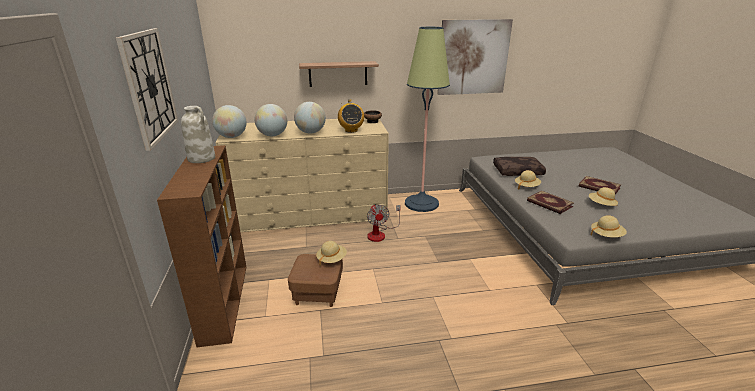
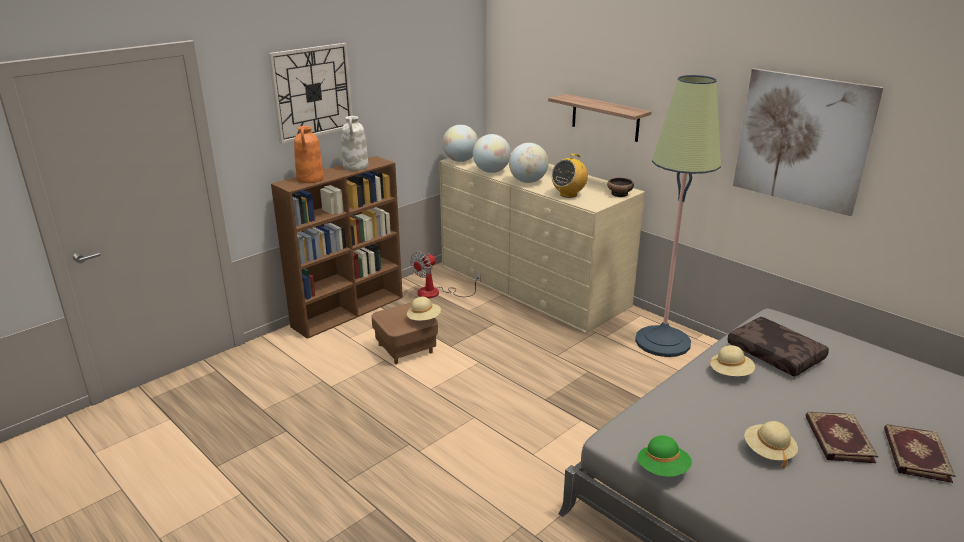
camera: 55 degrees right, 0 degrees up
fan [367,204,400,242] -> fan moved to [410,252,481,299]
book [527,190,574,214] -> book moved to [884,424,955,483]
beige hat [591,215,627,237] -> green hat [637,435,692,477]
none -> orange vase [294,126,324,183]

